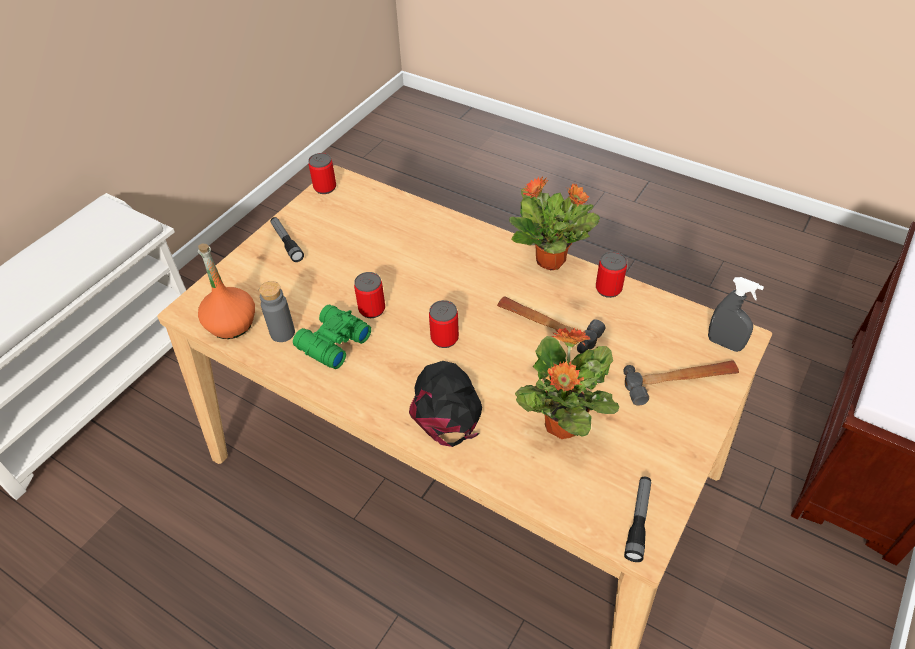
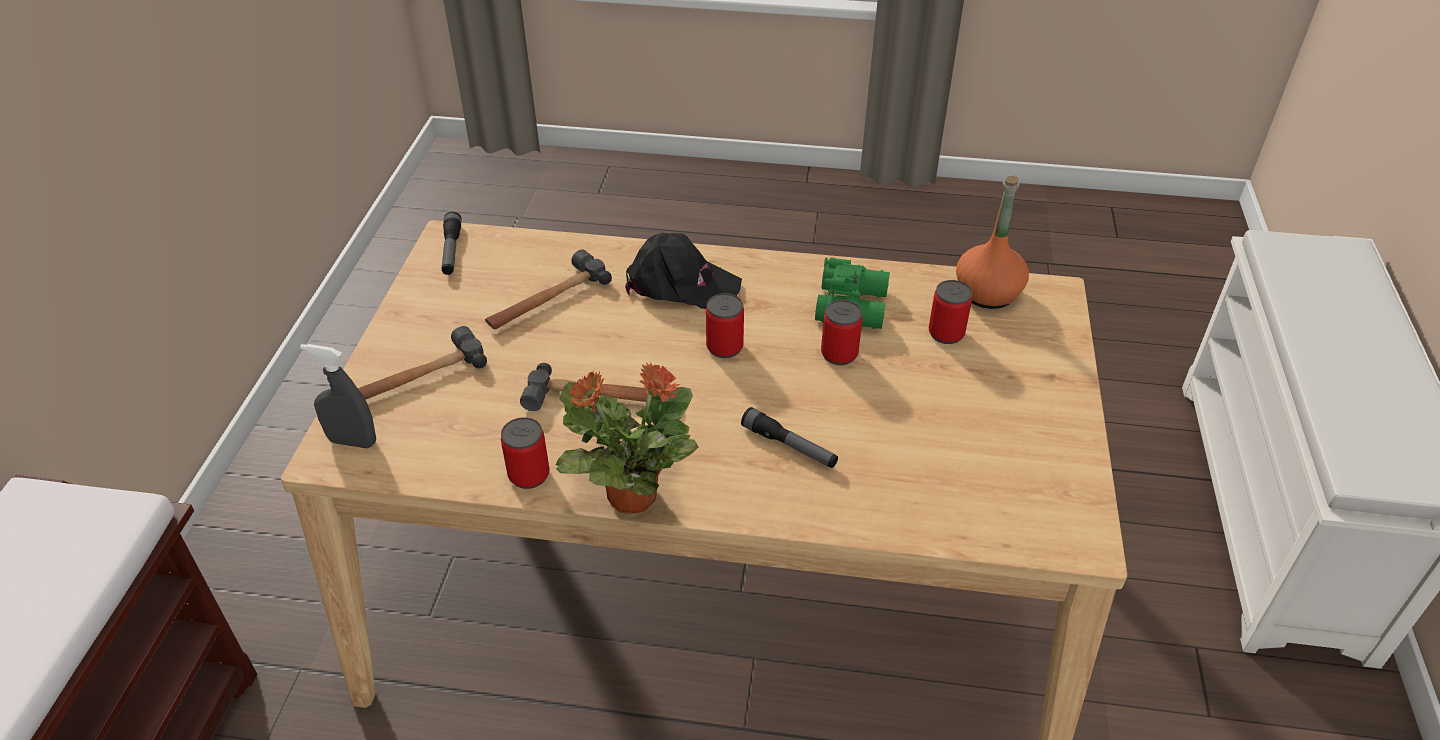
camera: 155 degrees right, 5 degrees down
grey bottle [259,281,295,342] -> none
flashlight [270,217,304,262] -> flashlight moved to [741,407,838,468]
can [309,153,336,194] -> can moved to [929,280,972,344]
black cap [409,361,482,447] -> black cap turned 45 degrees counterclockwise [625,233,742,309]
potted plant [515,327,619,439] -> hammer [485,249,612,329]

